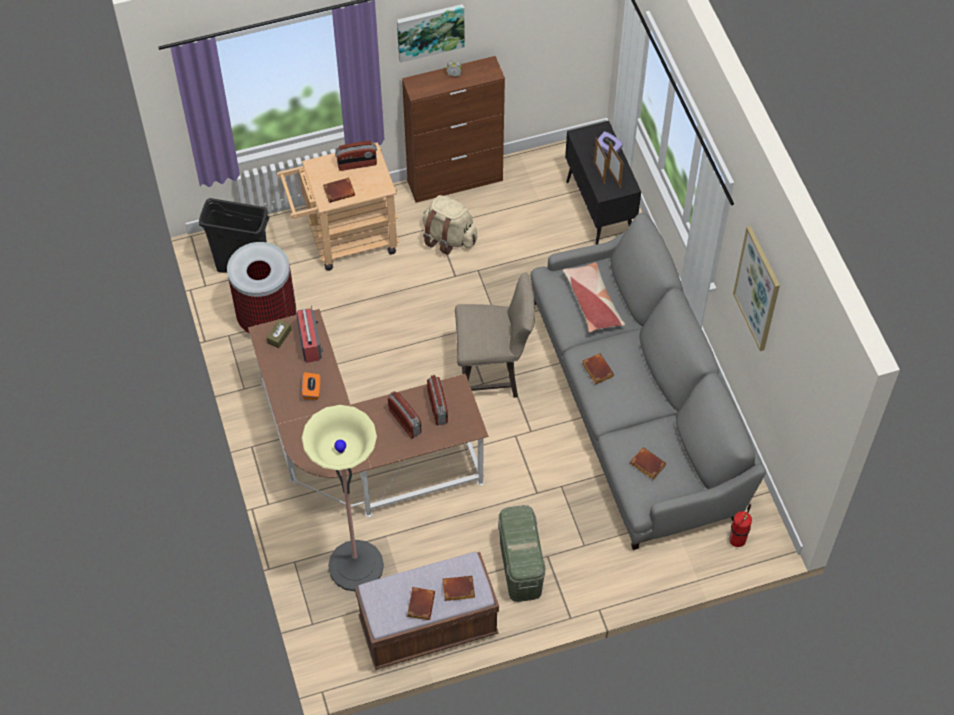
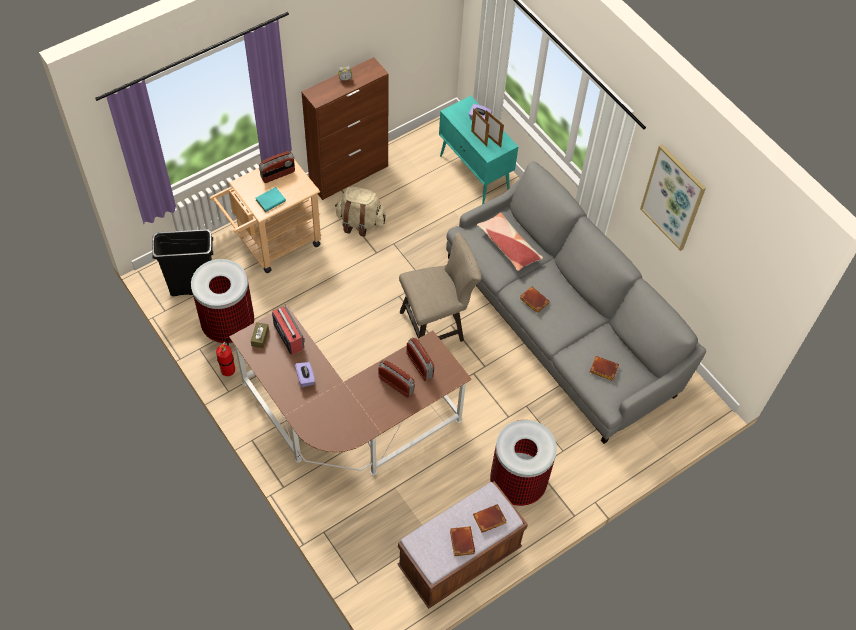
camera: 20 degrees left, 0 degrees up
orange tissue box [302,372,320,400] -> purple tissue box [295,362,315,387]
floor lamp [302,405,384,591] -> none
brown book [323,177,355,203] -> turquoise book [256,187,286,212]
picture [397,4,465,63] -> none
green storage box [498,505,546,602] -> trash can [490,420,557,506]
black cabinet [565,121,641,245] -> turquoise cabinet [439,96,518,204]
fire extinguisher [729,504,752,547] -> fire extinguisher moved to [216,337,235,376]

